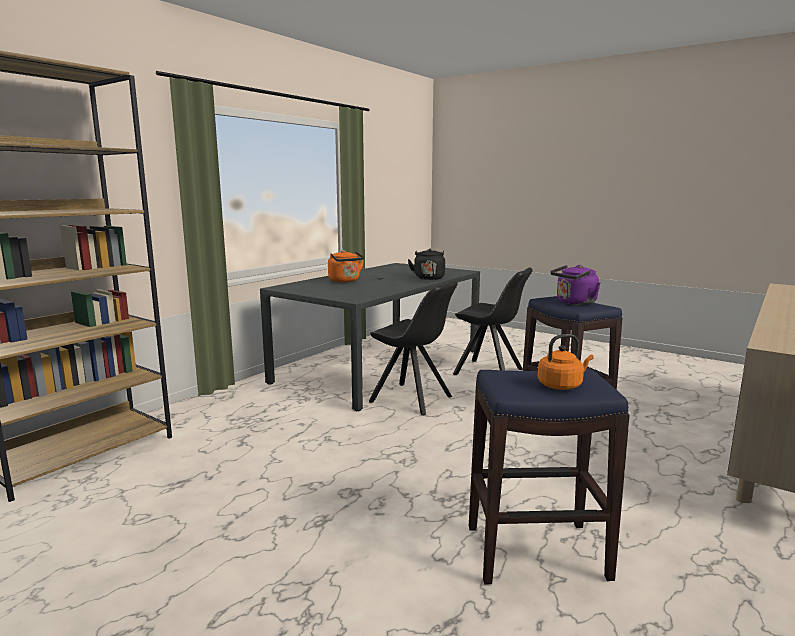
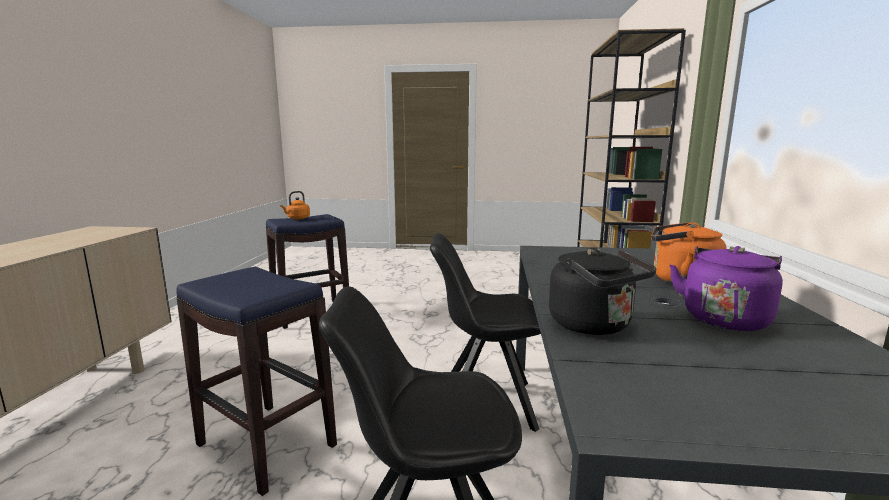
camera: 150 degrees right, 0 degrees up
purple kettle [550,265,600,305] -> purple kettle moved to [669,246,783,331]

